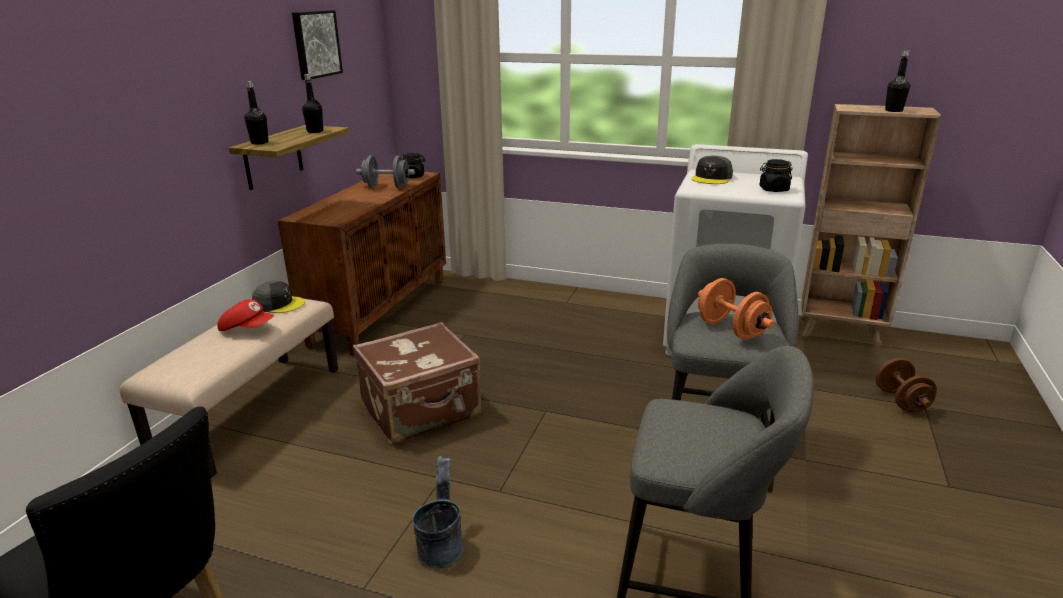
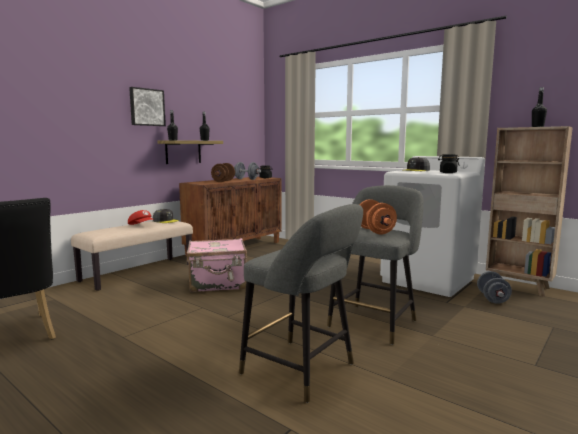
camera: 20 degrees right, 15 degrees down
picture [292,10,343,80] -> picture moved to [129,87,166,126]
brown suitcase [353,322,481,444] -> pink suitcase [187,238,247,292]
grey bucket [413,456,463,568] -> none
brown dumbbell [876,358,937,412] -> brown dumbbell moved to [211,163,235,182]
none -> grey dumbbell [477,271,512,304]

